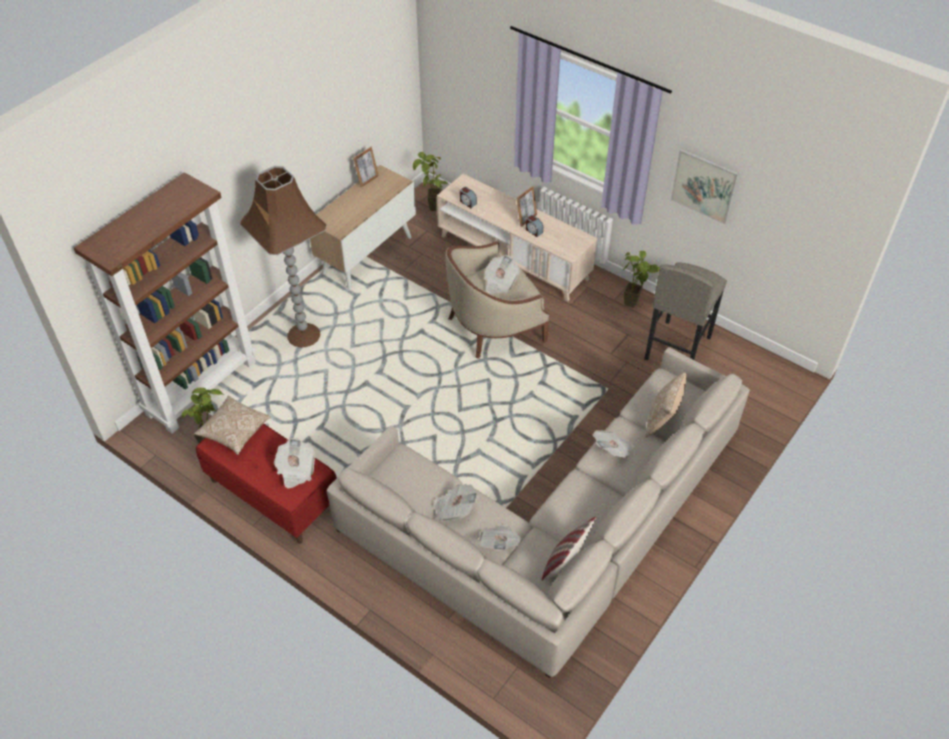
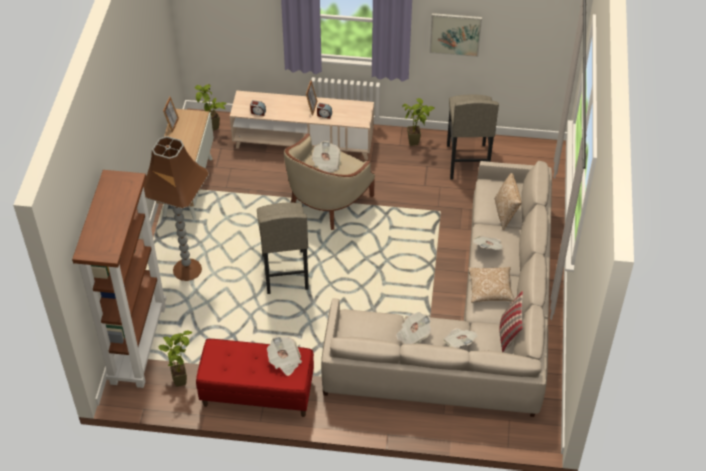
camera: 30 degrees left, 0 degrees up
pillow [194,396,271,455] -> pillow moved to [468,267,515,303]
none -> grey stool [257,202,309,294]

